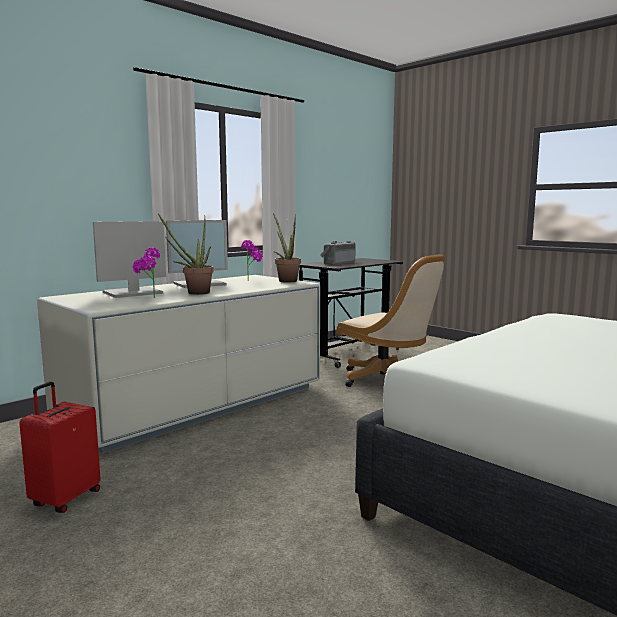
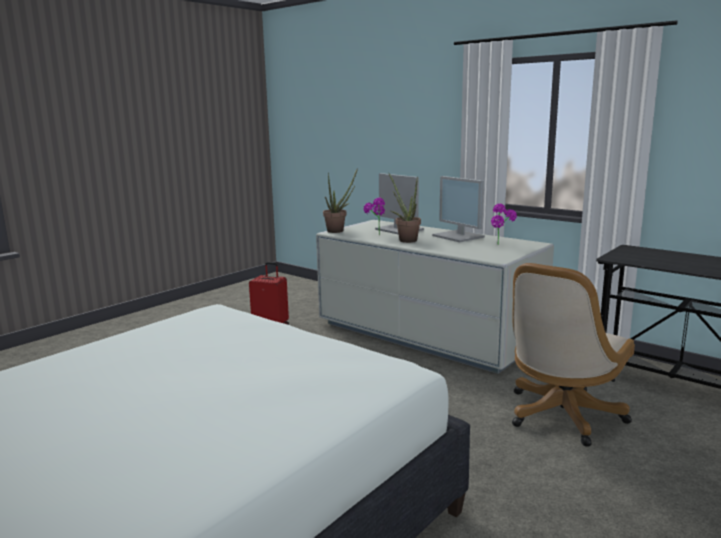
camera: 85 degrees right, 5 degrees up
potted plant [273,213,301,283] -> potted plant moved to [323,168,358,233]
radio [320,241,356,265] -> none

